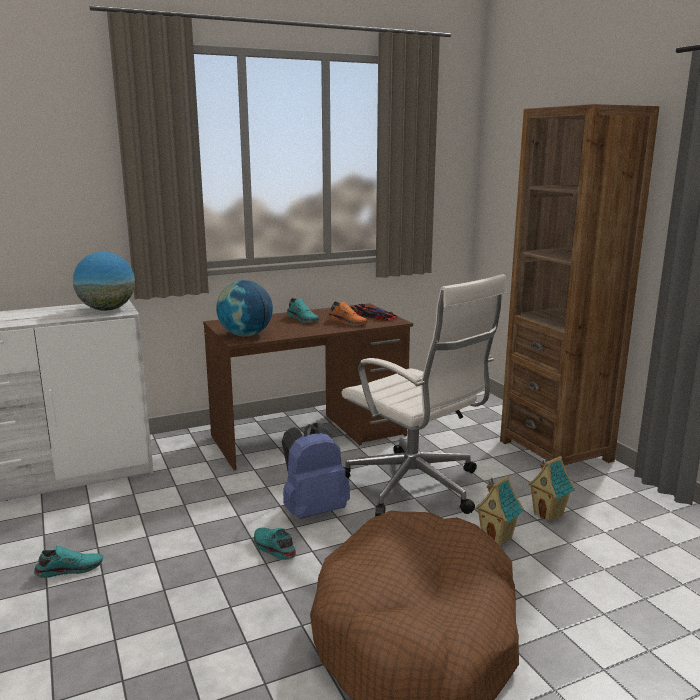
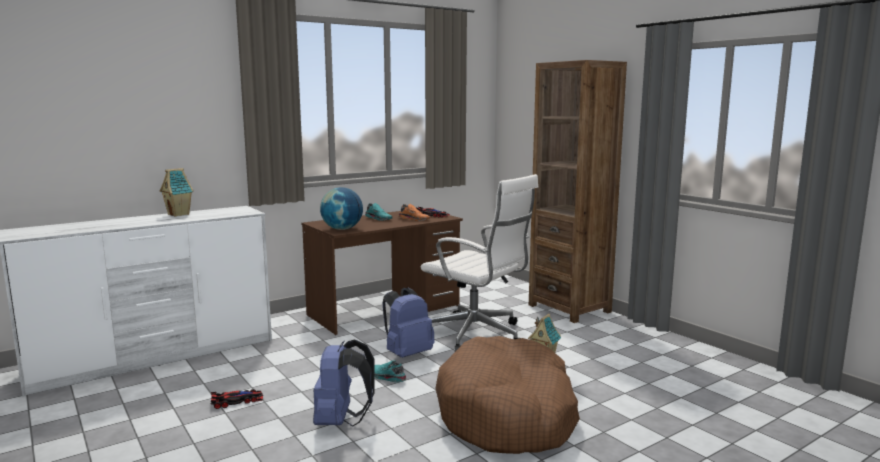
camera: 10 degrees left, 5 degrees down
turquoise shoe [34,546,103,578] -> toy car [211,389,263,409]
globe [73,252,135,311] -> none
toy house [528,456,575,522] -> toy house moved to [160,168,194,217]
none -> blue backpack [313,339,375,427]

